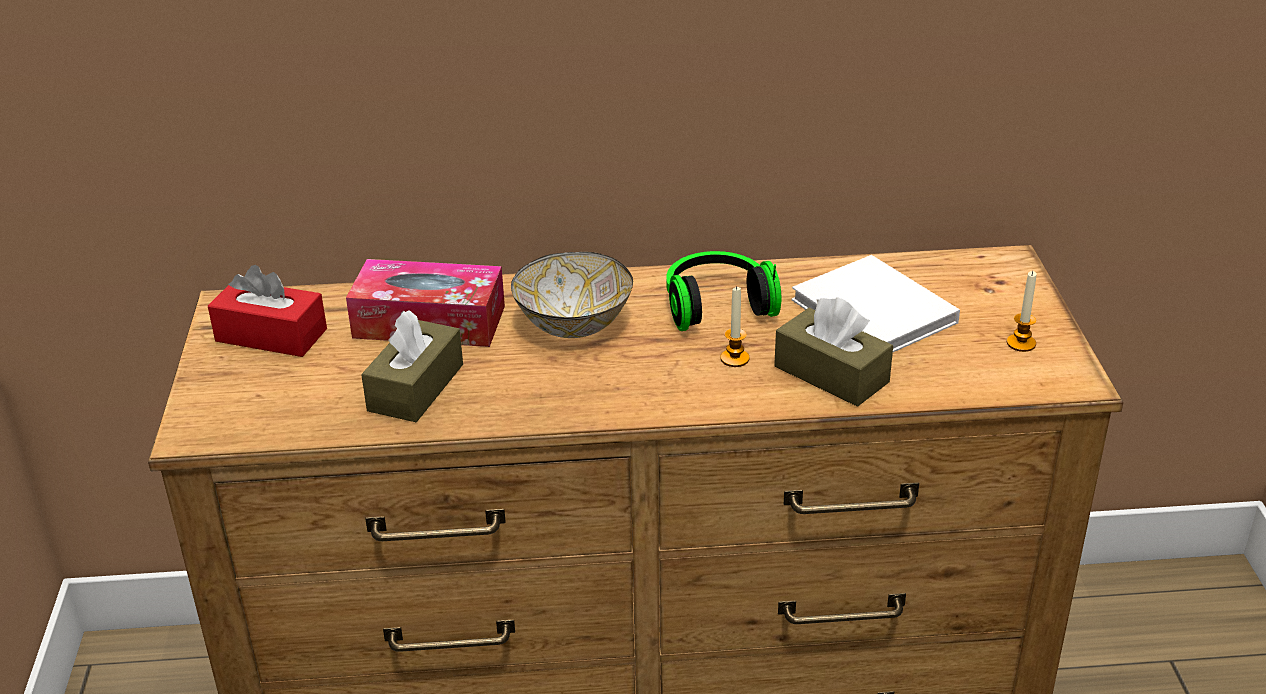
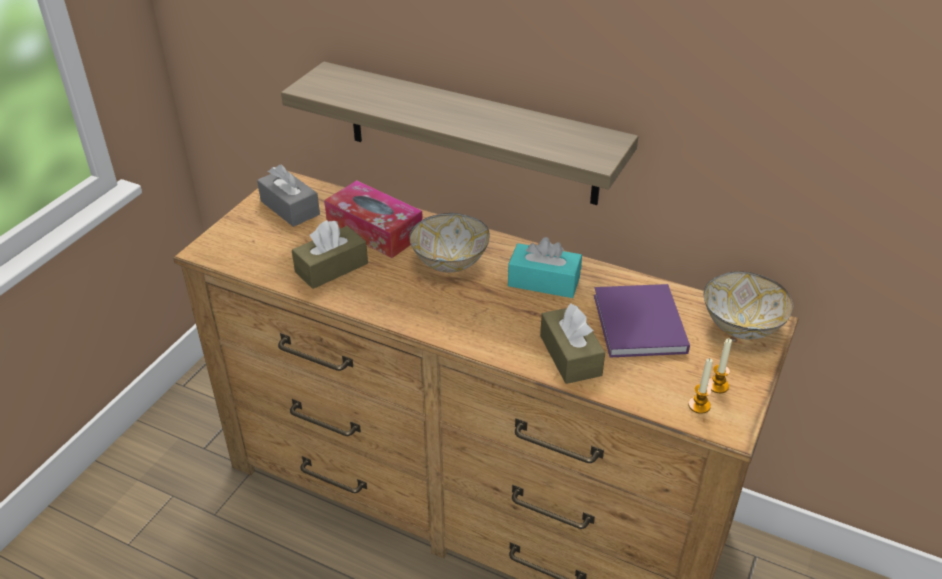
camera: 30 degrees right, 5 degrees up
red tissue box [208,265,327,357] -> grey tissue box [257,164,320,227]
headphones [666,251,781,331] -> turquoise tissue box [508,237,582,298]
candle [721,286,750,367] -> candle moved to [688,359,713,414]
white book [791,255,960,352] -> purple book [594,284,690,358]
none -> shelf [281,62,638,205]
none -> bowl [703,271,793,339]

